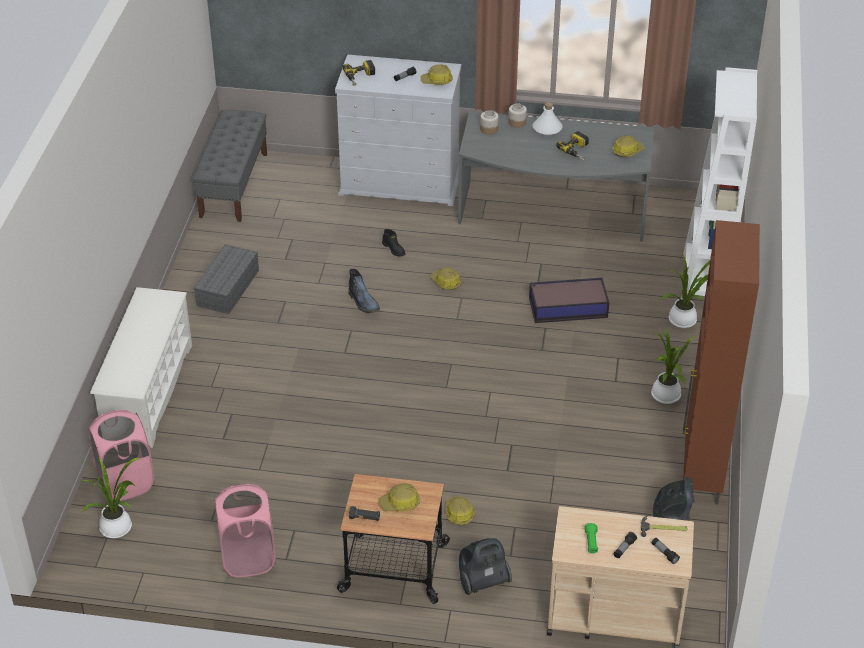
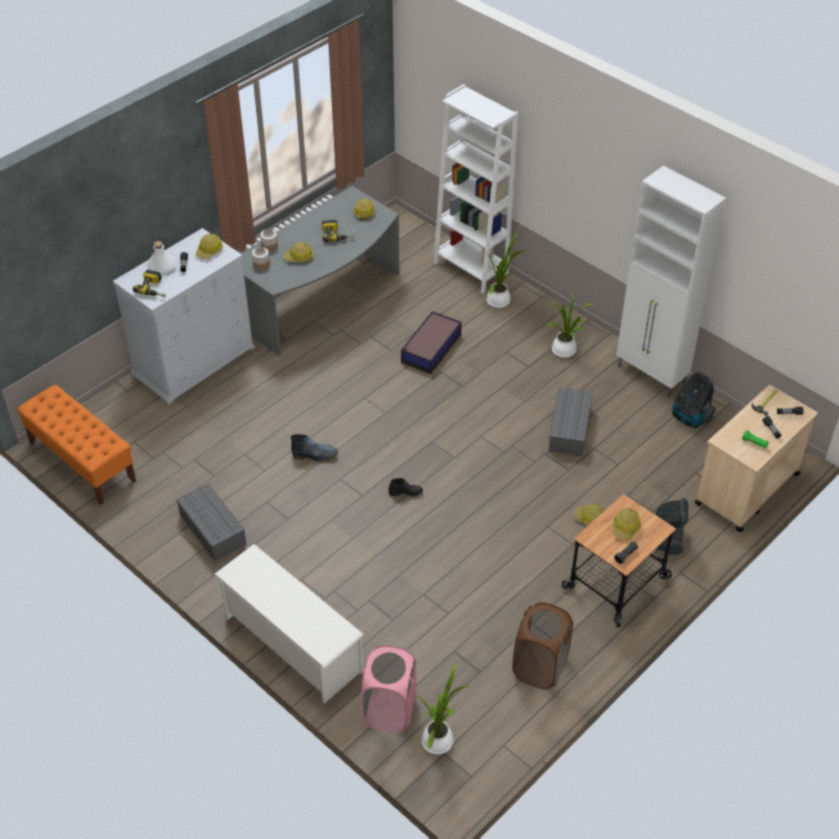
camera: 55 degrees left, 5 degrees up
grey bench [192,110,267,222] -> orange bench [17,384,136,505]
pink laundry basket [215,484,276,577] -> brown laundry basket [512,602,573,690]
black boot [382,229,405,256] -> black boot moved to [389,478,423,497]
hard hat [430,267,461,290] -> hard hat moved to [284,242,314,262]
white bottle [533,102,563,135] -> white bottle moved to [147,241,177,274]
brown cabinet [683,220,760,504] -> white cabinet [616,166,726,397]
none -> grey storage box [549,387,593,456]

